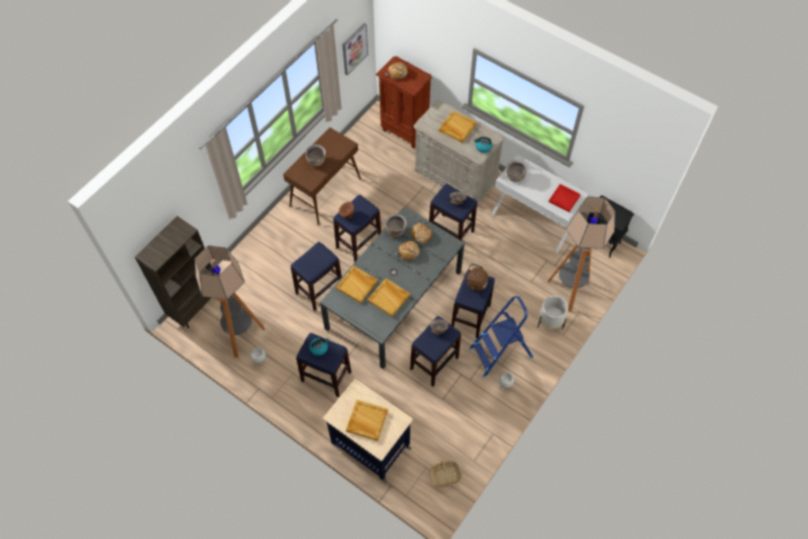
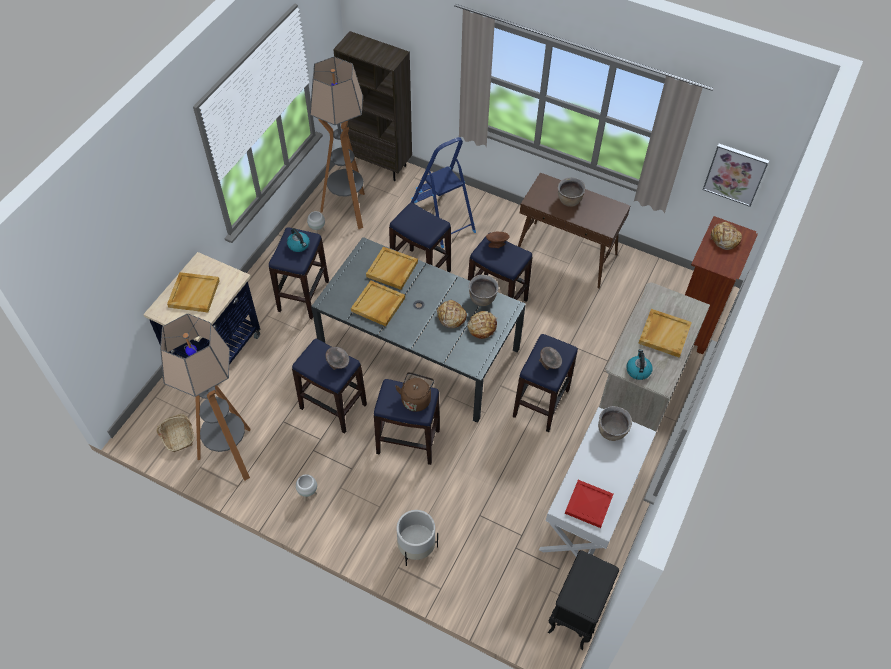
camera: 80 degrees right, 5 degrees down
blue step ladder [469,296,534,377] -> blue step ladder moved to [411,137,476,248]
floor lamp [547,197,615,312] -> floor lamp moved to [160,314,251,481]

